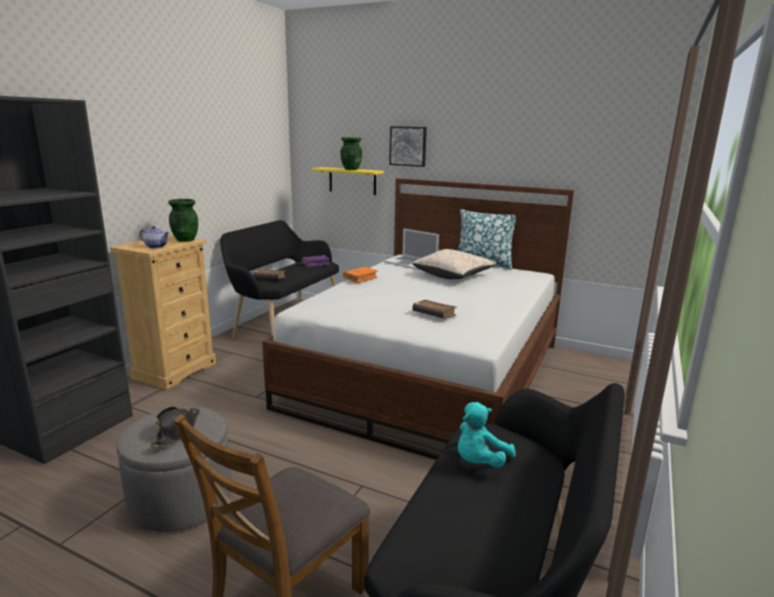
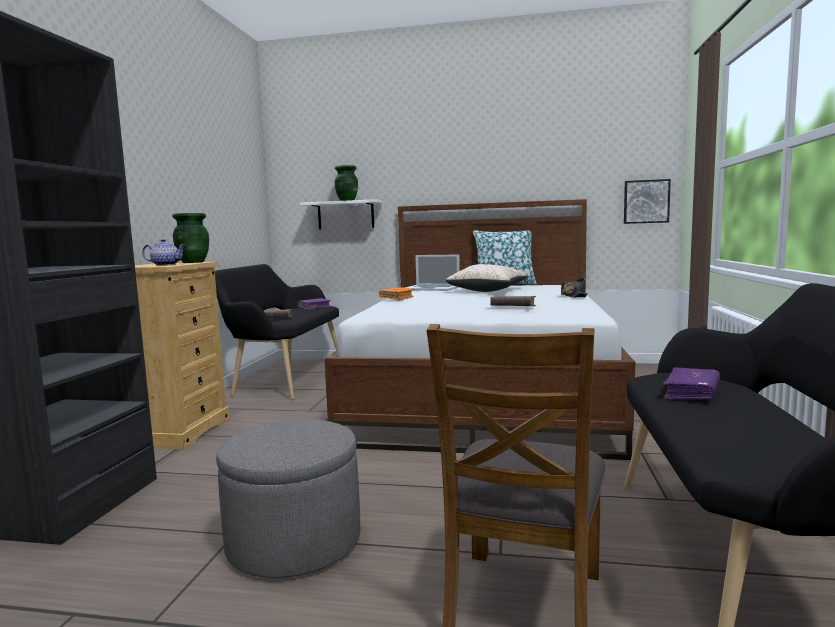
camera: 15 degrees left, 10 degrees down
black hat [149,407,200,448] -> black hat moved to [561,278,587,298]
yellow shelf [311,167,384,195] -> white shelf [300,199,383,229]
picture [389,126,427,167] -> picture moved to [624,179,671,224]
turquoise plush toy [458,402,516,467] -> purple book [663,367,720,399]

